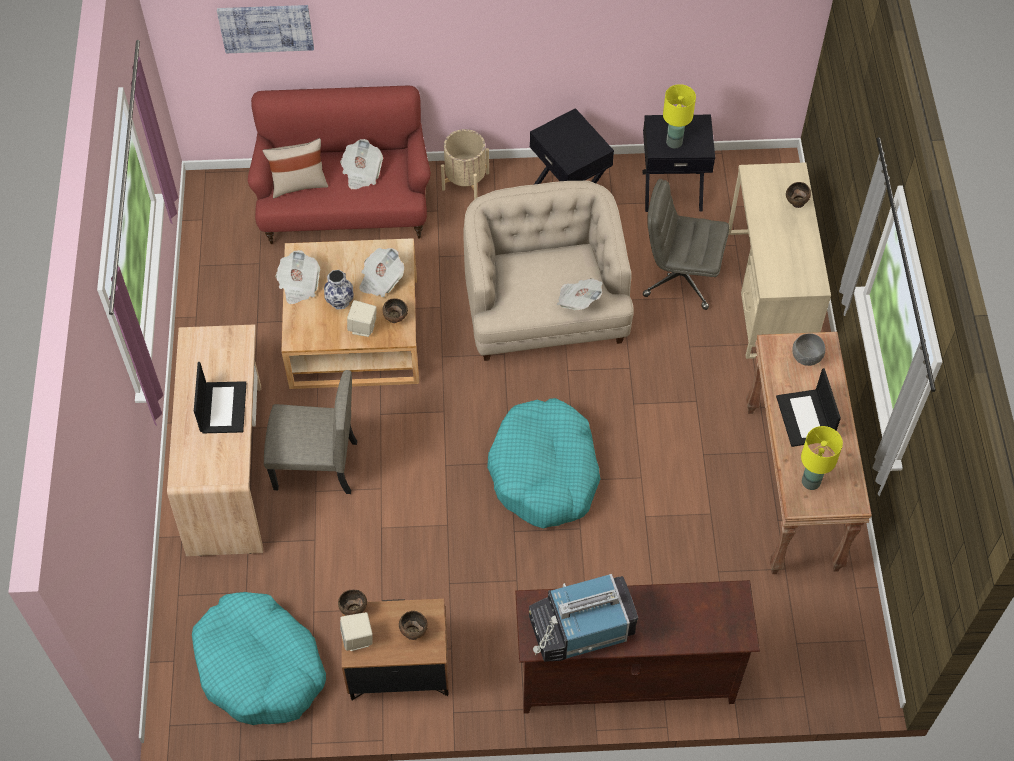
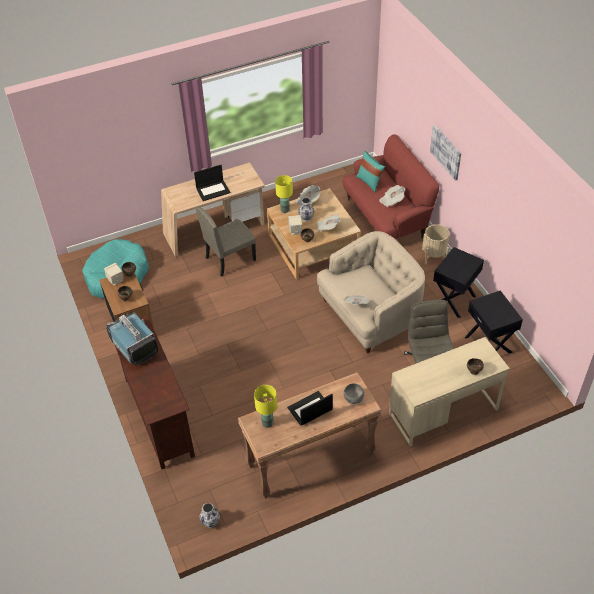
camera: 70 degrees right, 10 degrees down
picture [217,5,314,53] -> picture moved to [430,125,461,181]
beige pillow [262,138,328,198] -> turquoise pillow [356,151,385,192]
beige chair [264,370,357,494] -> beige chair turned 75 degrees clockwise [196,207,256,277]
turquoise dog bed [487,398,600,529] -> none
yellow table lamp [663,84,696,148] -> yellow table lamp moved to [275,175,293,213]
none -> vase [199,503,220,528]

